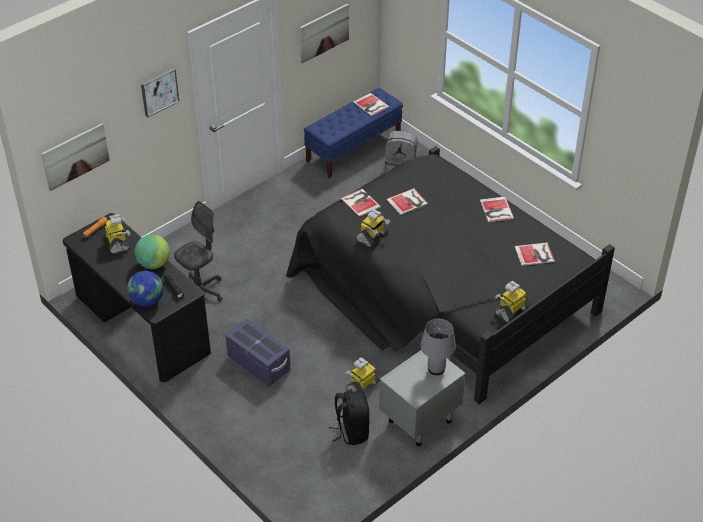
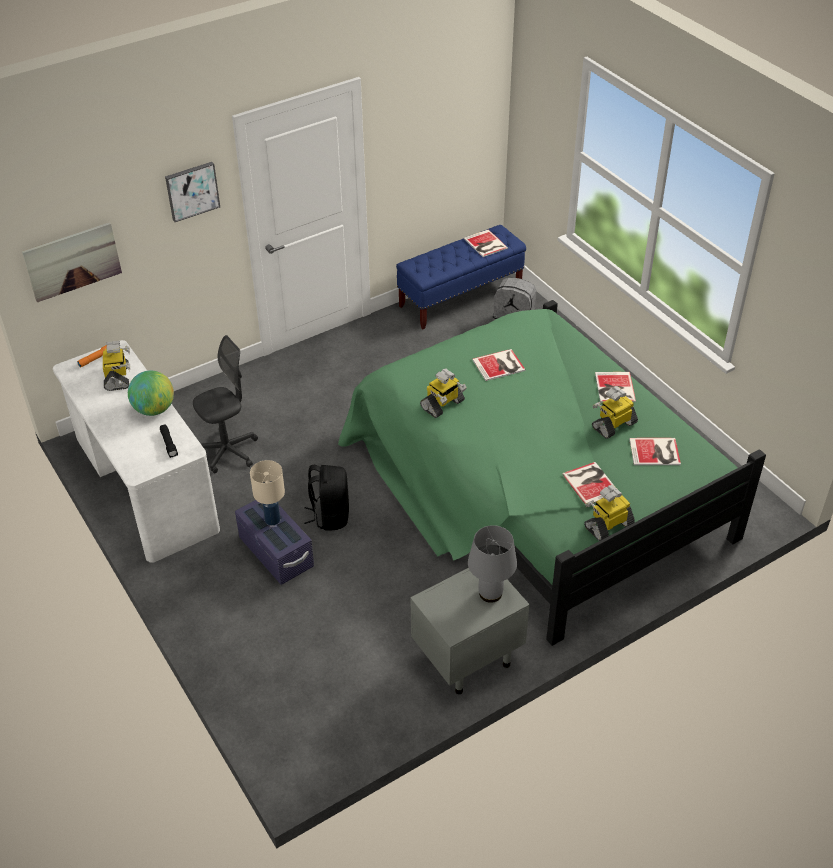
camera: 10 degrees right, 0 degrees up
black desk [63,213,211,382] -> white desk [53,340,220,563]
globe [127,271,163,307] -> none
black bed [286,146,615,404] -> green bed [338,300,766,646]
picture [300,4,349,63] -> none
black backpack [329,391,370,445] -> black backpack moved to [304,465,349,531]
book [340,189,381,217] -> book moved to [562,462,613,504]
toy robot [345,357,380,393] -> toy robot moved to [592,386,638,439]
none -> beige table lamp [250,460,285,525]

